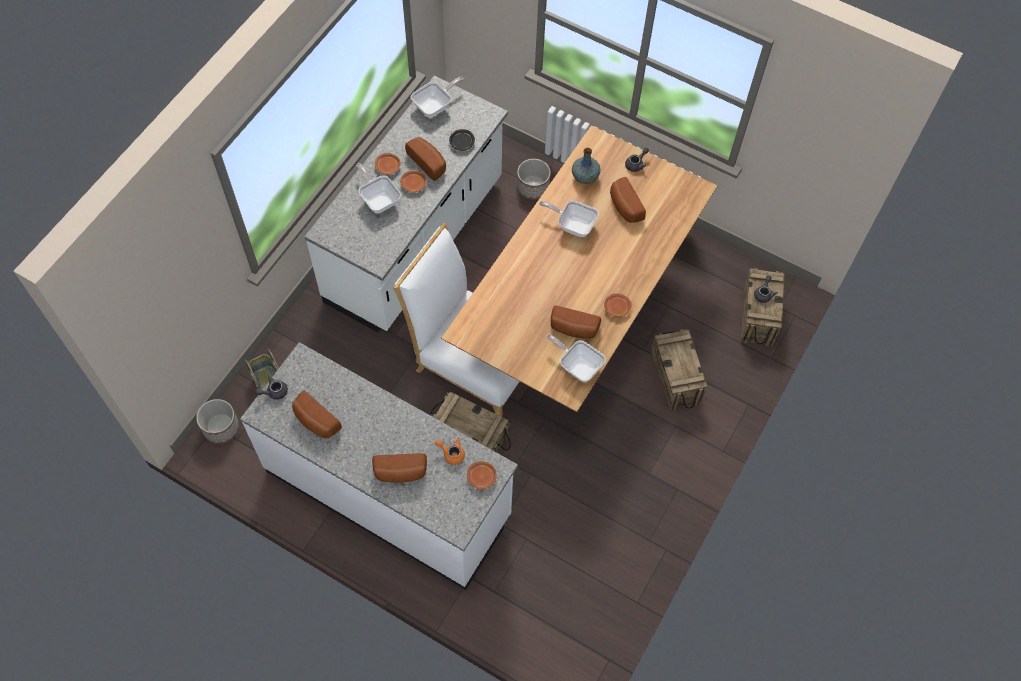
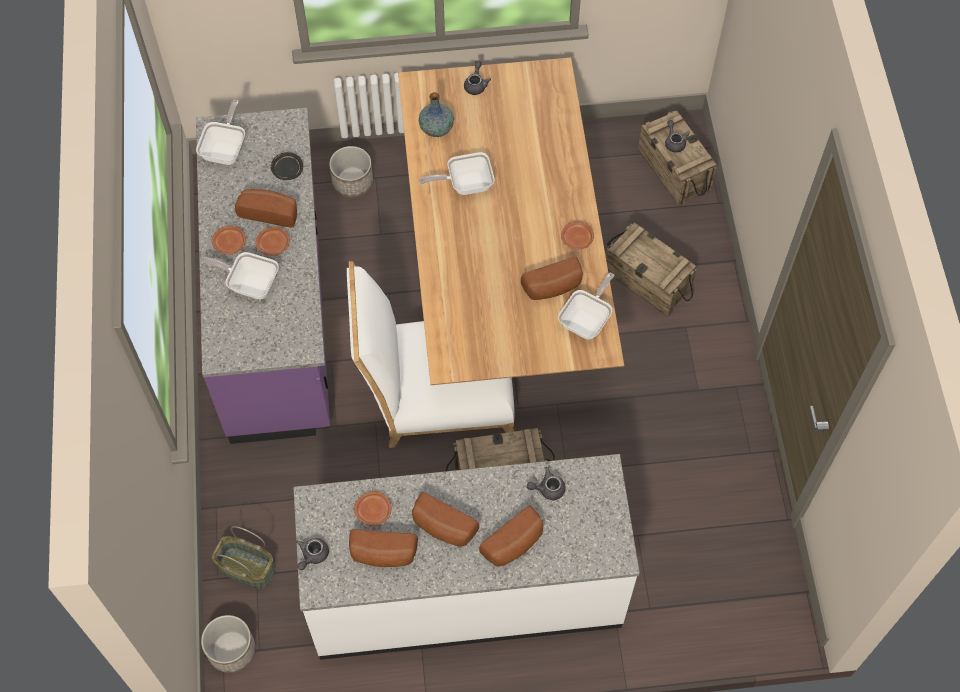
camera: 35 degrees left, 0 degrees up
white counter [304,75,508,332] -> purple counter [196,108,330,444]
orange teapot [435,438,465,465] -> grey teapot [527,467,566,500]
brown plate [467,461,497,489] -> brown plate moved to [354,491,392,526]
frying pan [546,334,606,382] -> frying pan turned 120 degrees clockwise [558,273,614,340]
bread [610,177,646,223] -> bread moved to [412,492,479,546]

